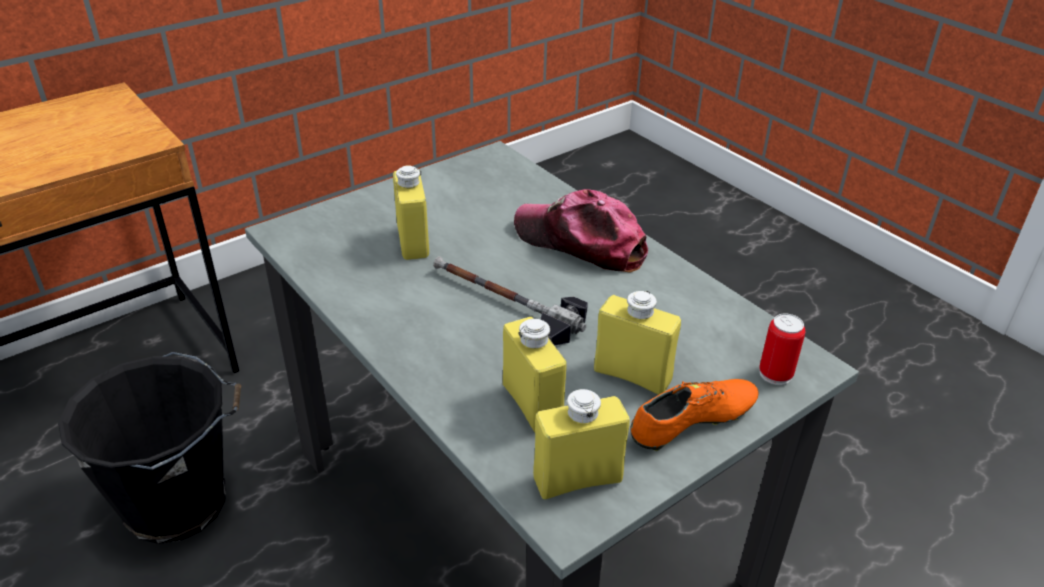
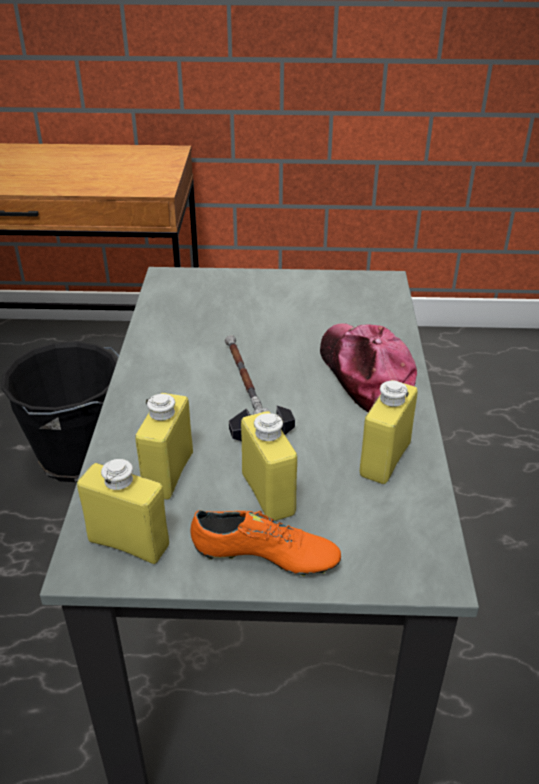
camera: 40 degrees right, 0 degrees up
yellow bottle [393,165,429,260] -> yellow bottle moved to [360,380,418,484]
can [759,313,806,385] -> none

